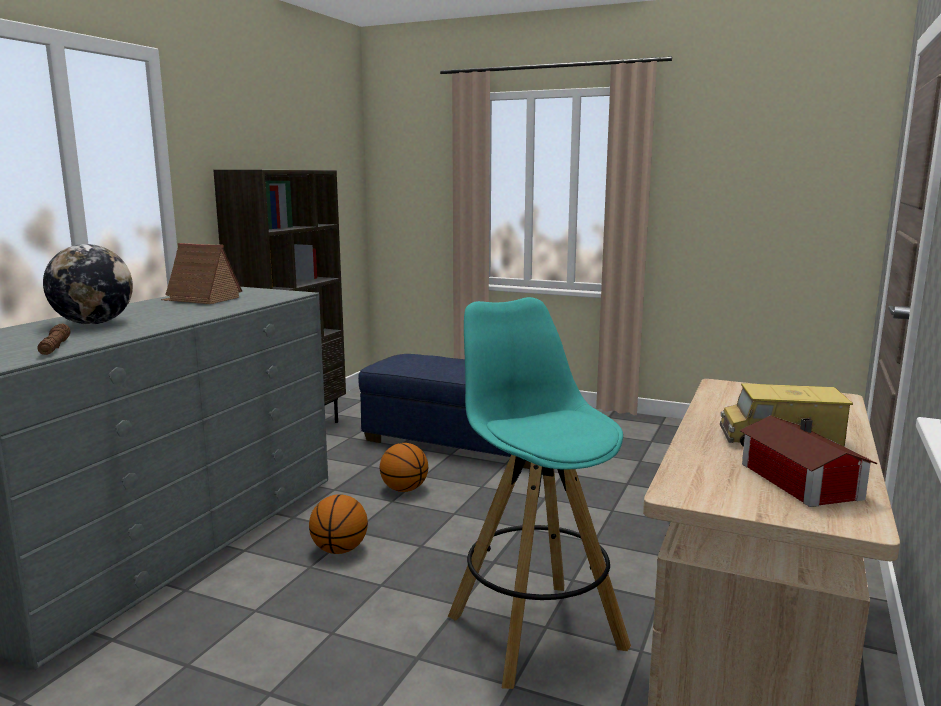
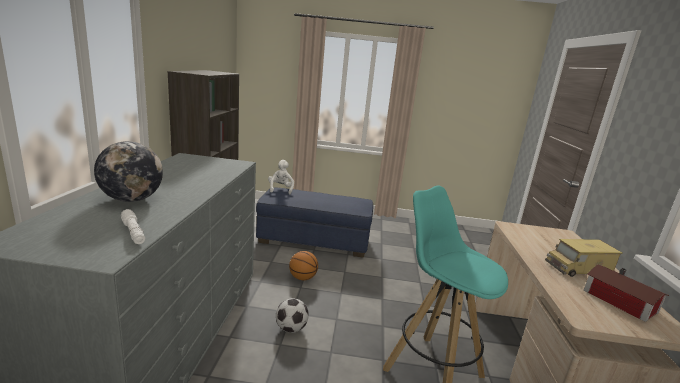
camera: 20 degrees left, 5 degrees up
brown flashlight [37,324,71,355] -> white flashlight [121,209,145,244]
toy house [161,243,242,304] -> none
basketball [309,494,368,554] -> football [276,298,309,333]
none -> white plush toy [268,160,294,195]

